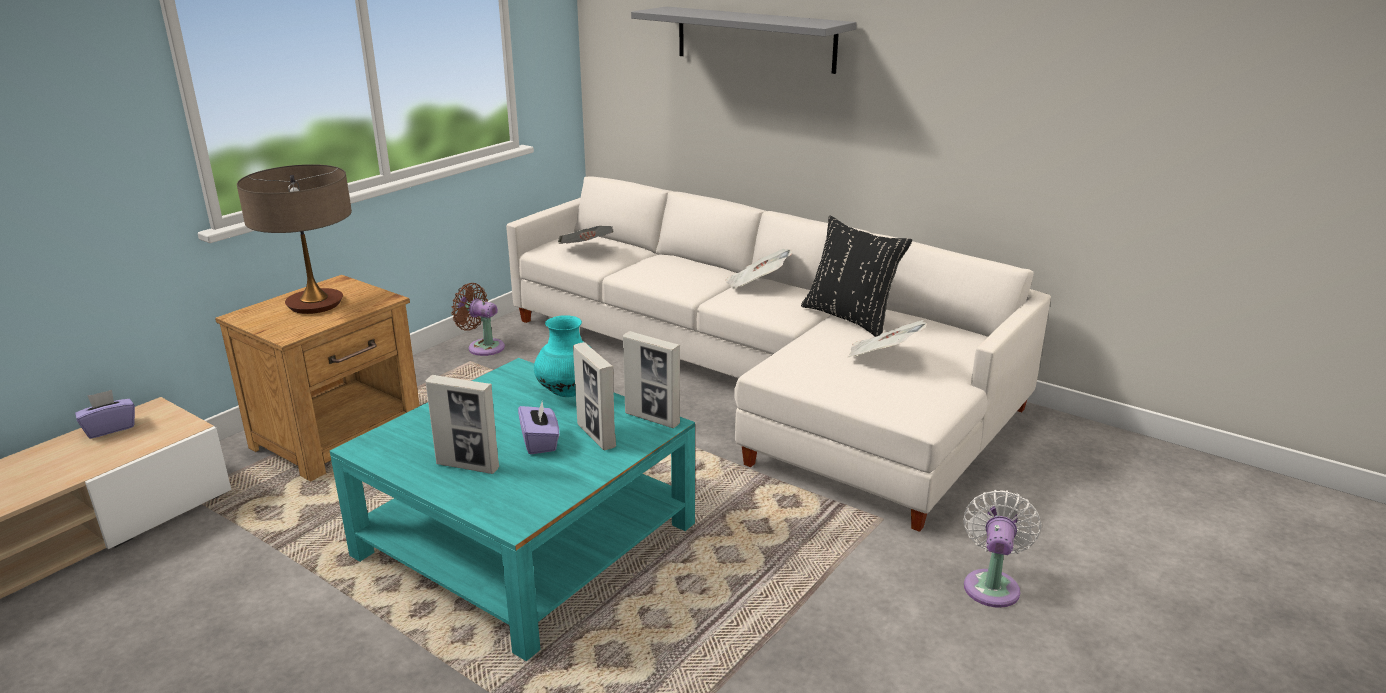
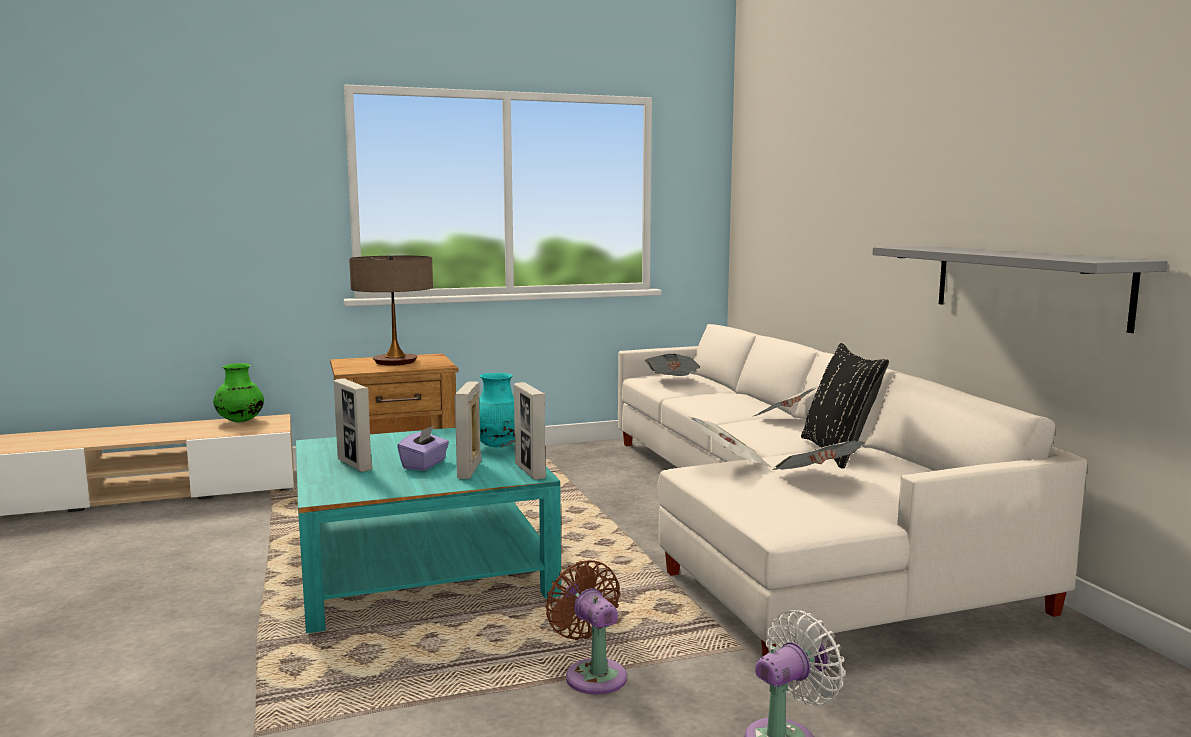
camera: 35 degrees right, 15 degrees down
purple tissue box [75,390,135,439] -> green vase [213,363,264,423]
brown fan [451,283,505,356] -> brown fan moved to [545,560,627,695]
grey shelf [631,6,857,74] -> grey shelf moved to [872,246,1167,333]
none -> newspaper [688,416,774,468]

